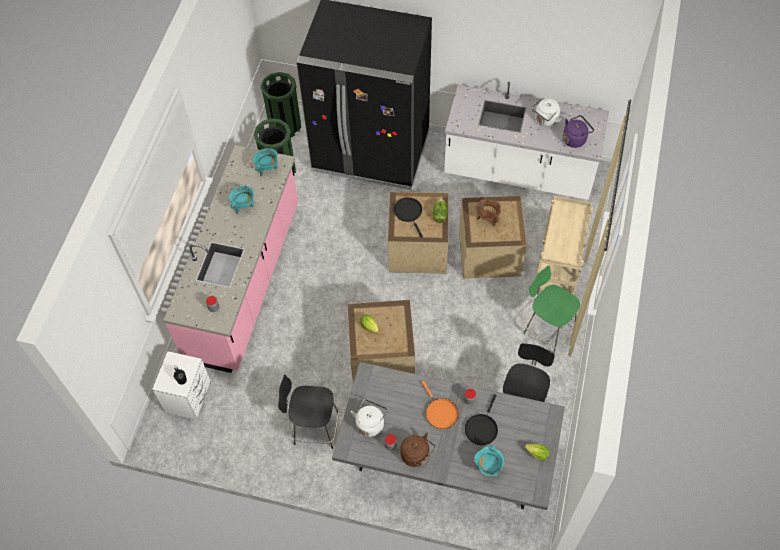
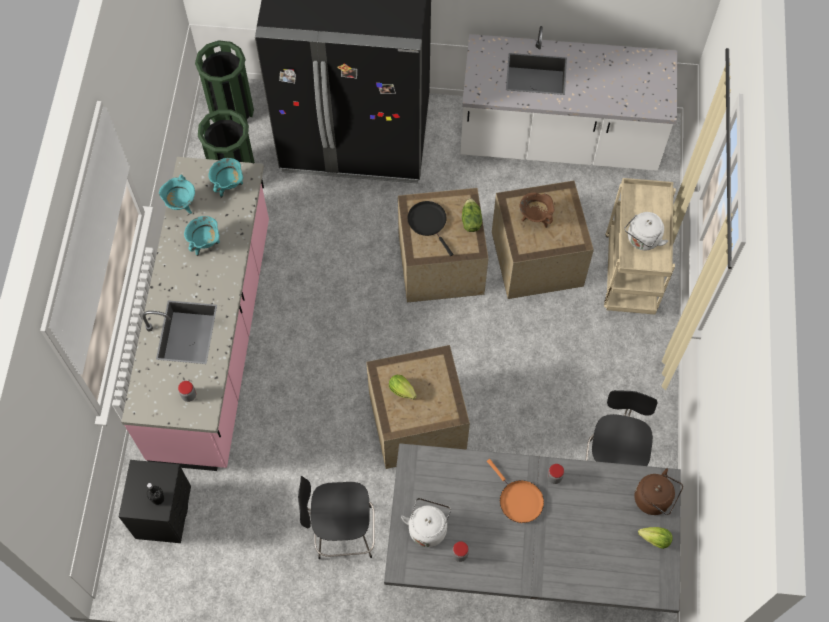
camera: 10 degrees left, 5 degrees up
white nightstand [152,351,211,420] -> black nightstand [119,460,191,543]
brown kettle [400,433,435,467] -> brown kettle moved to [634,468,683,515]
black frying pan [465,394,498,445] -> none
turquoise cooking pot [474,445,504,477] -> turquoise cooking pot moved to [159,175,195,214]
green chair [524,265,580,354] -> none
white kettle [532,99,561,126] -> white kettle moved to [624,212,668,251]
purple kettle [563,115,594,148] -> none

